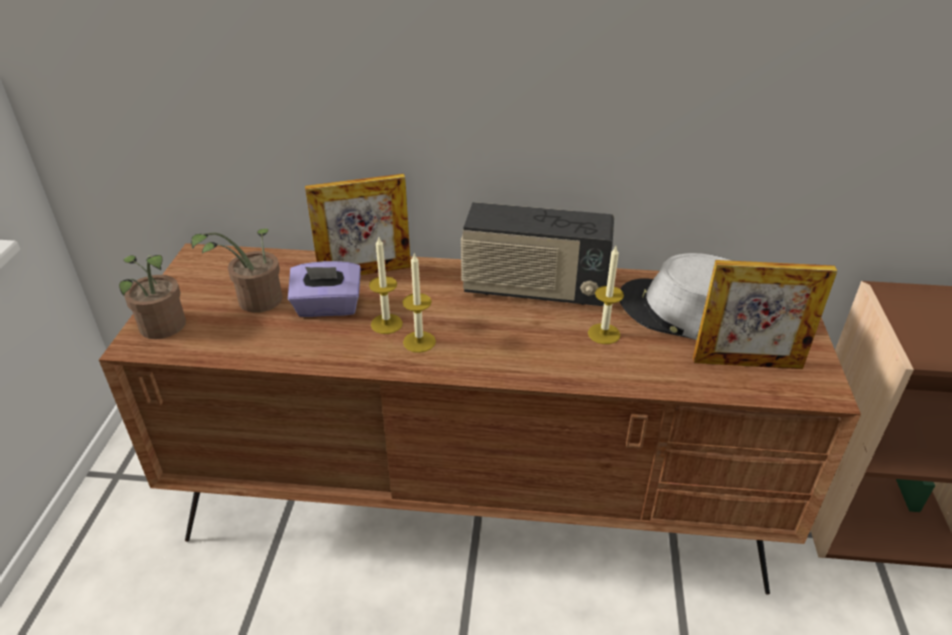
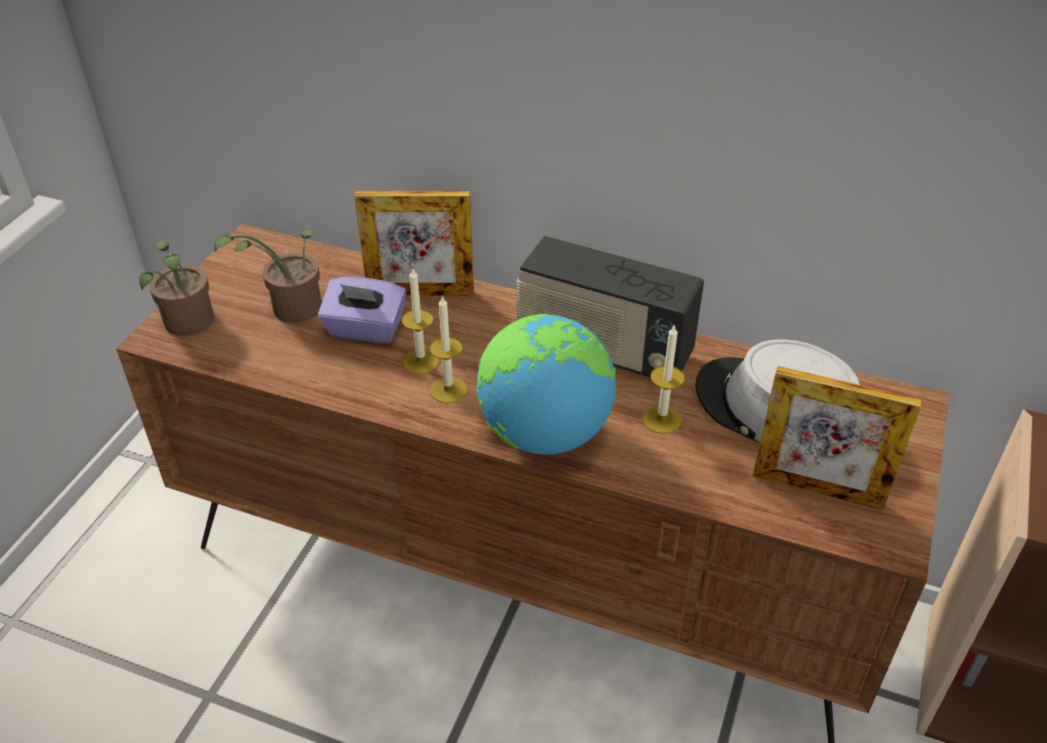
camera: 15 degrees right, 5 degrees up
none -> globe [476,314,616,455]

